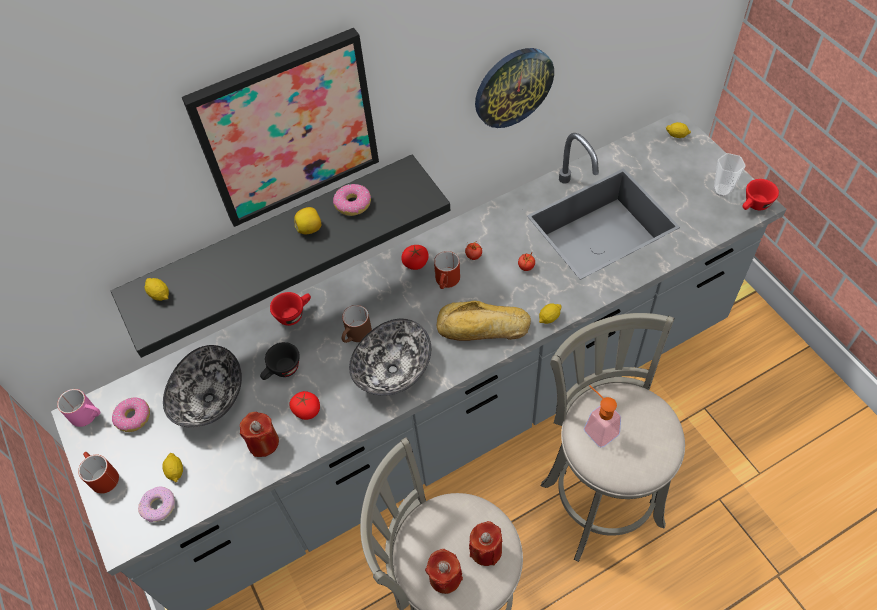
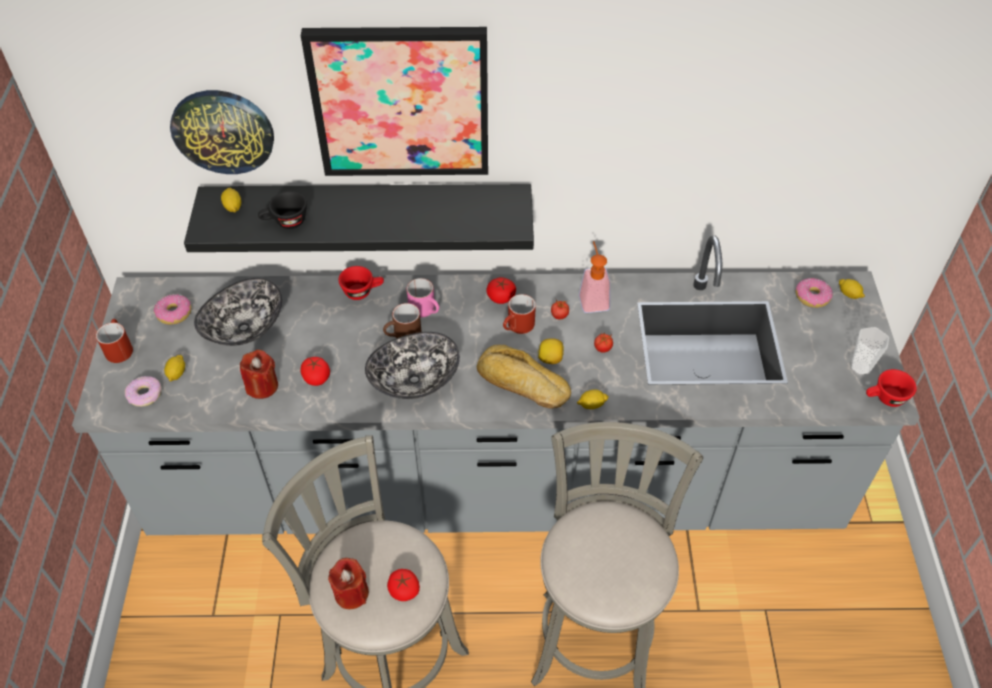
camera: 25 degrees right, 5 degrees down
pink mug [57,389,100,427] -> pink mug moved to [407,278,439,318]
black cup [260,342,300,380] -> black cup moved to [258,191,307,229]
lemon [294,207,321,234] -> lemon moved to [538,338,564,364]
donut [333,184,371,216] -> donut moved to [795,278,833,308]
red candle [469,521,502,566] -> tomato [387,569,420,601]
wall clock [475,48,554,128] -> wall clock moved to [170,90,274,174]
soap dispenser [584,385,621,447] -> soap dispenser moved to [579,241,610,313]

